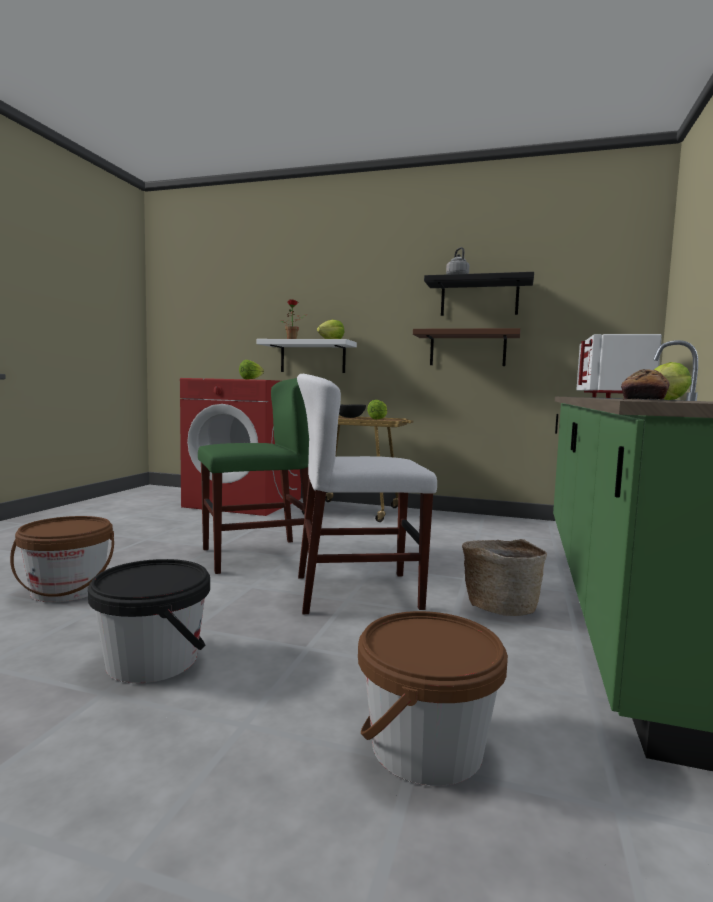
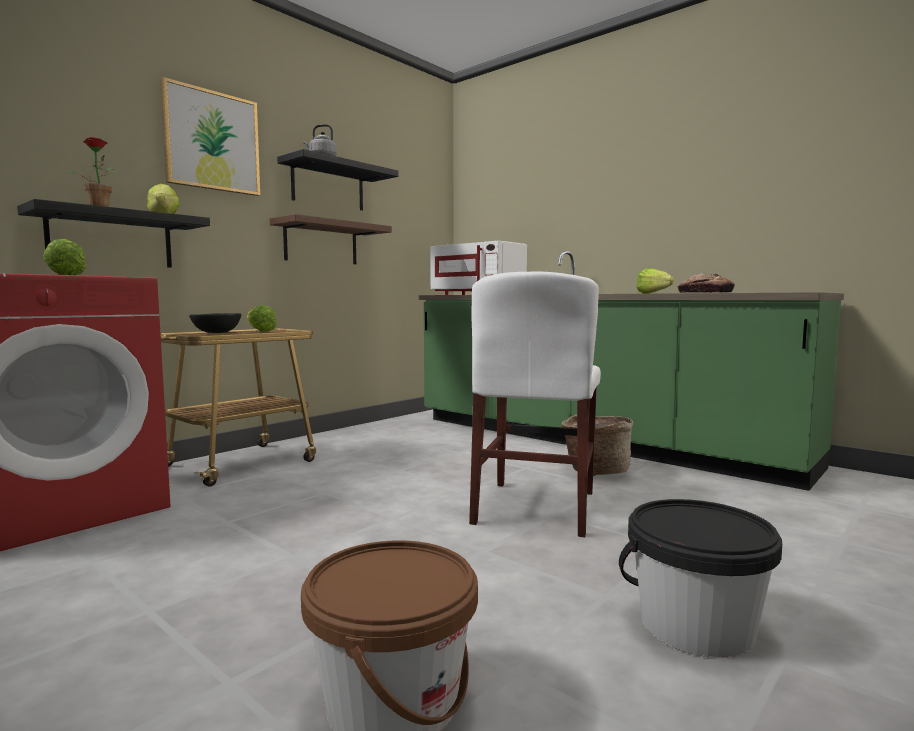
camera: 65 degrees left, 0 degrees up
green chair [198,378,313,574] -> none
white shelf [257,339,357,373] -> black shelf [17,199,210,268]
brown bucket [358,611,508,786] -> none
none -> picture [160,77,260,196]

